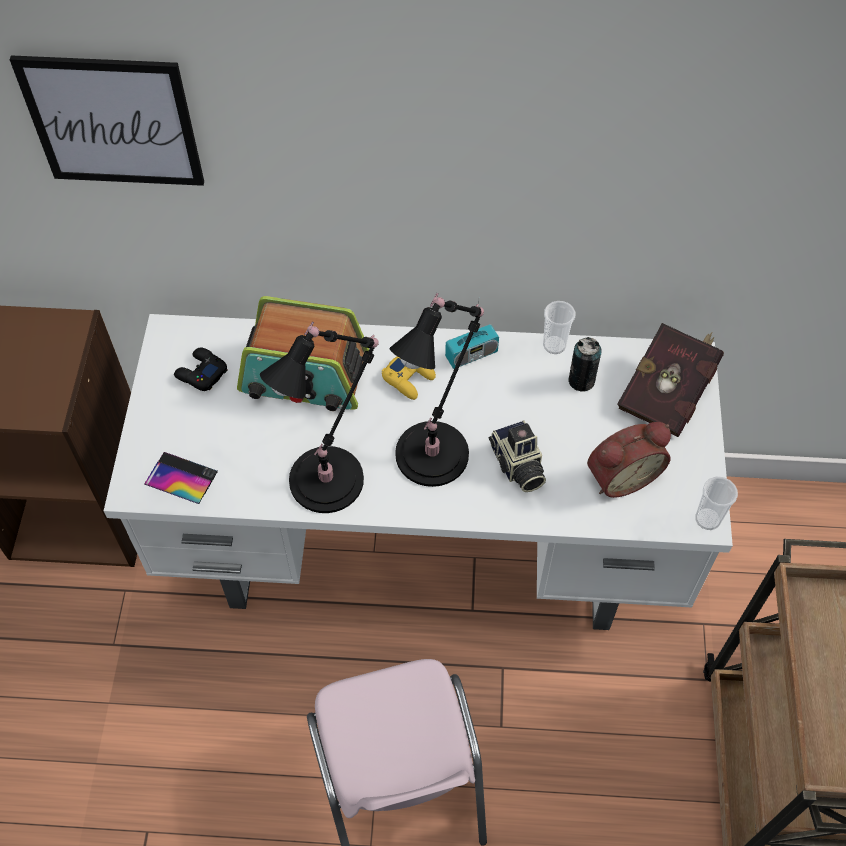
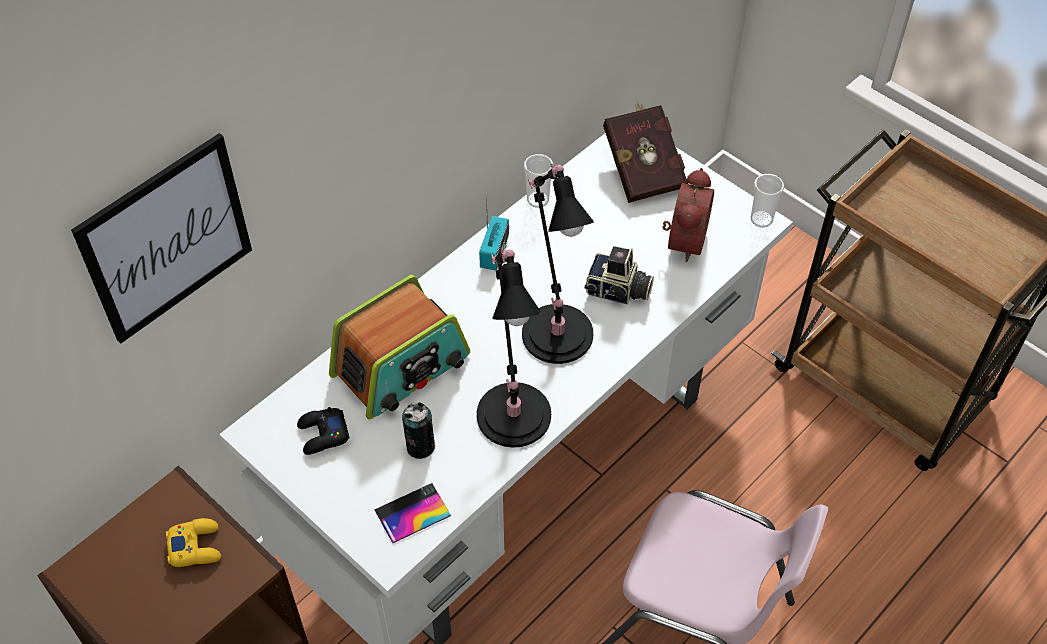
camera: 50 degrees left, 5 degrees down
yellow game controller [382,356,436,400] -> yellow game controller moved to [166,518,221,567]
can [568,337,602,392] -> can moved to [402,402,435,459]

